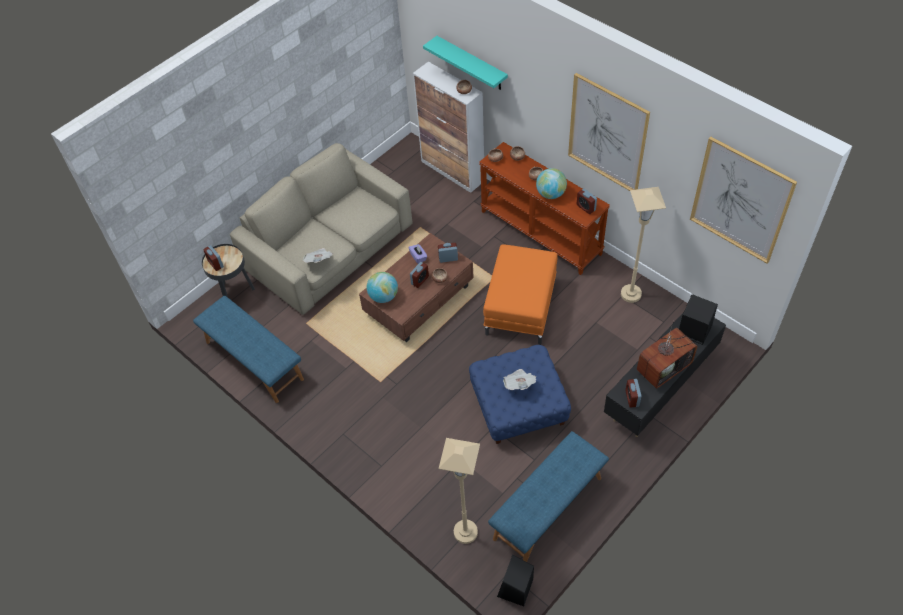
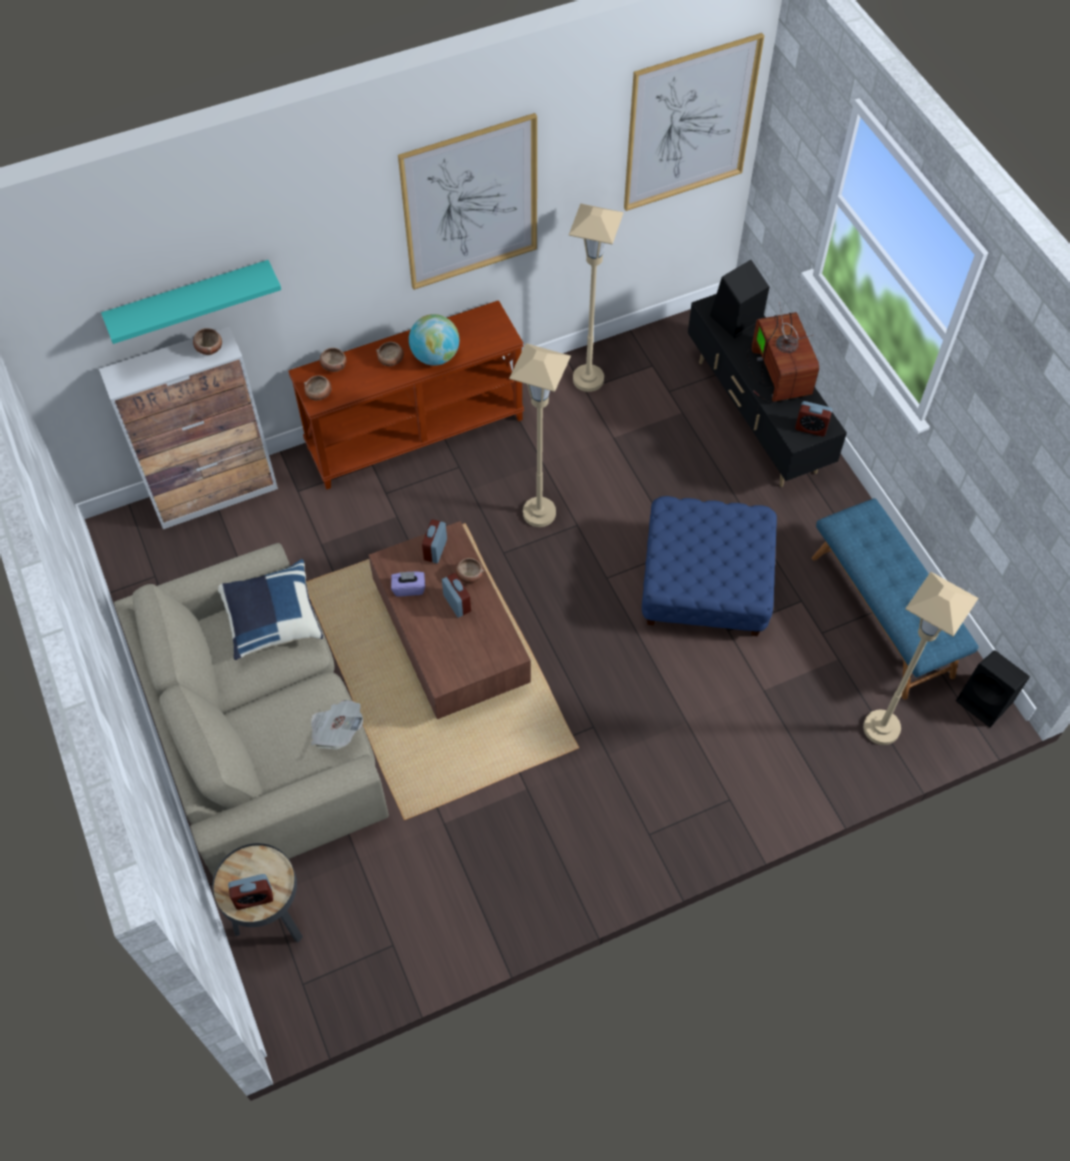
camera: 70 degrees left, 5 degrees up
blue bench [193,296,304,403] -> none
globe [367,272,398,303] -> none
orange ottoman [483,244,558,345] -> beige floor lamp [509,343,571,527]
newspaper [503,369,536,390] -> none
alarm clock [577,188,597,214] -> none
none -> blue pillow [218,559,324,660]

